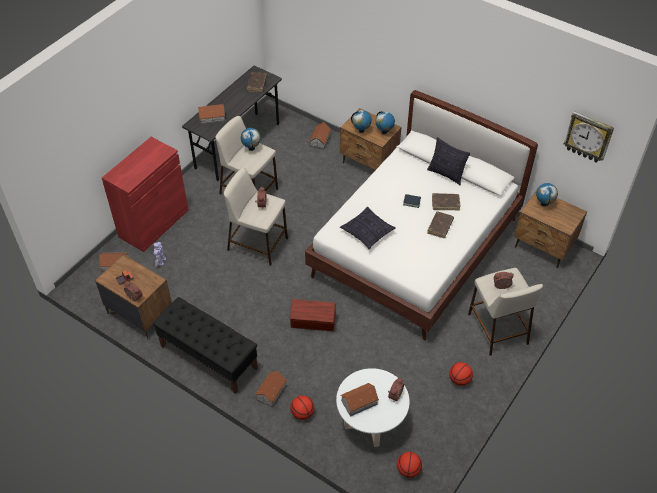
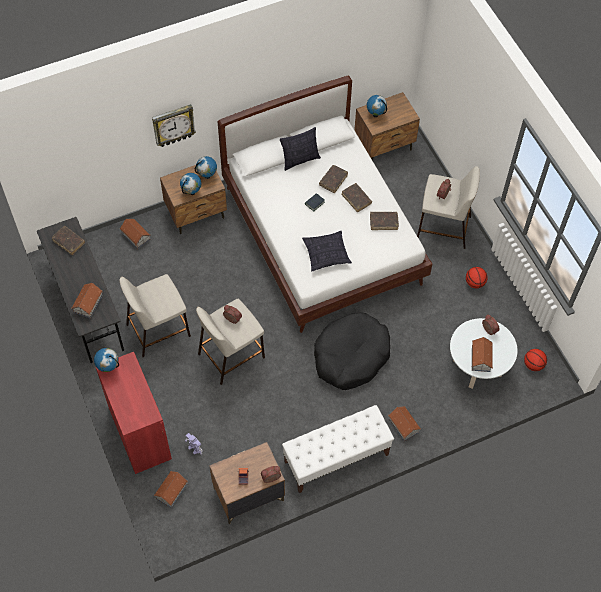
camera: 60 degrees left, 10 degrees up
black bench [153,297,258,394] -> white bench [282,405,394,493]
globe [241,128,261,151] -> globe moved to [94,348,119,372]
brown storage box [290,299,336,331] -> black dog bed [314,312,390,390]
basketball [290,395,314,420] -> none
wall clock [564,111,614,163] -> wall clock moved to [152,104,196,147]
none -> brown book [370,212,399,230]

